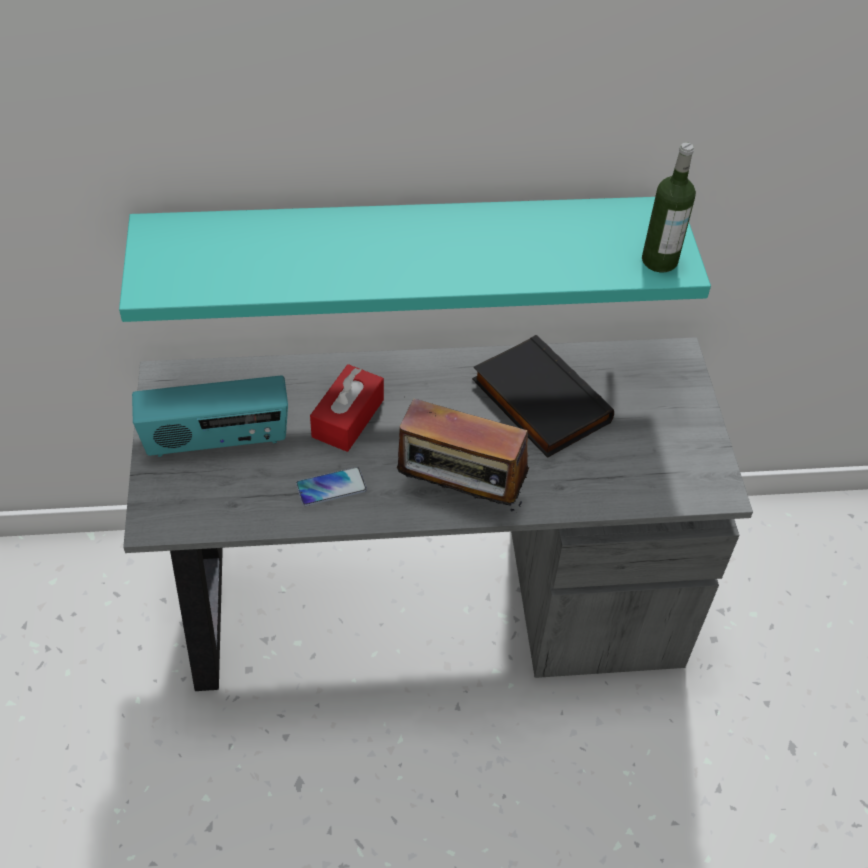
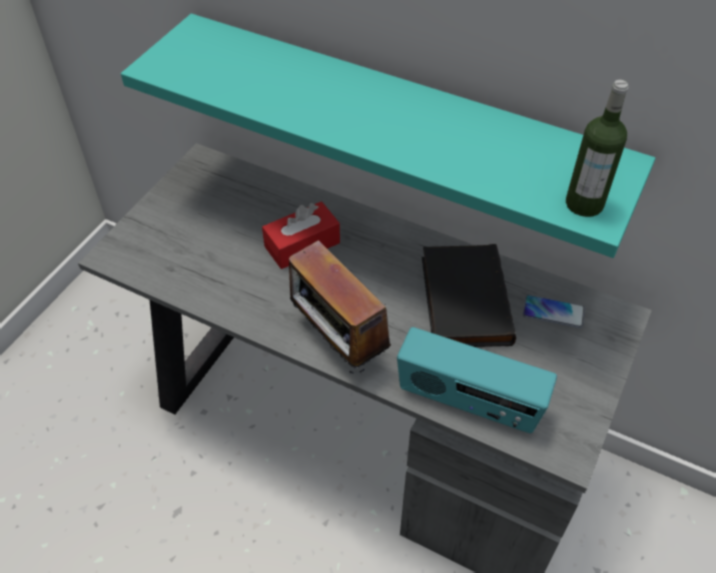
camera: 35 degrees right, 0 degrees up
radio [132,375,288,457] -> radio moved to [397,327,557,433]
phone [296,467,367,506] -> phone moved to [523,295,585,328]

